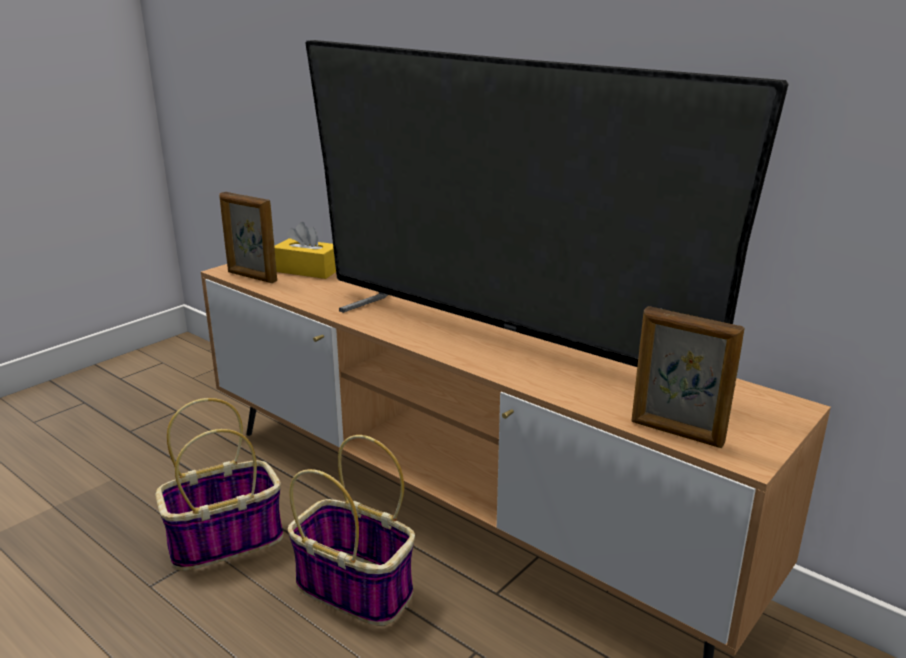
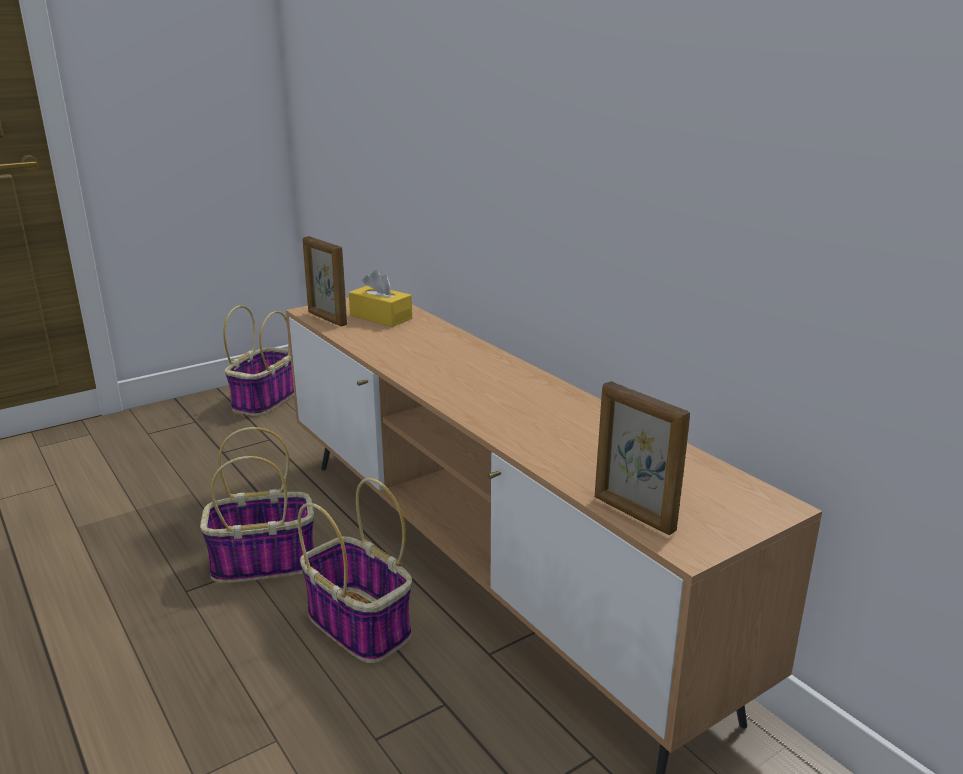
camera: 15 degrees right, 0 degrees up
television [305,40,789,367] -> none
none -> basket [223,305,294,416]

